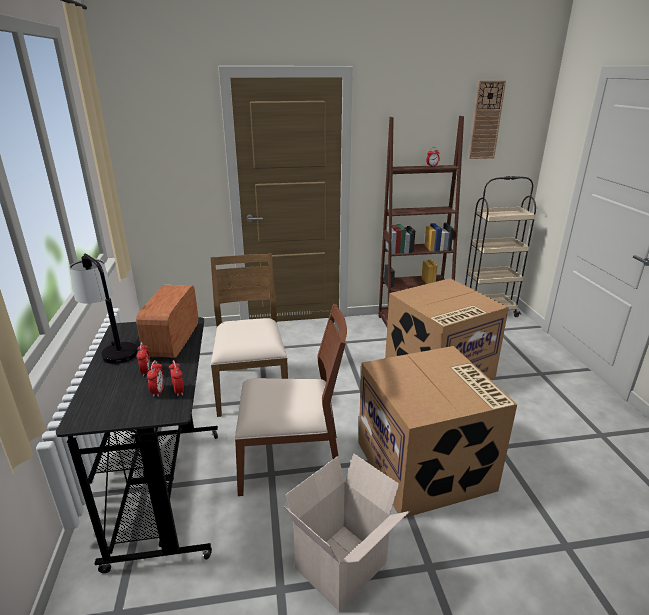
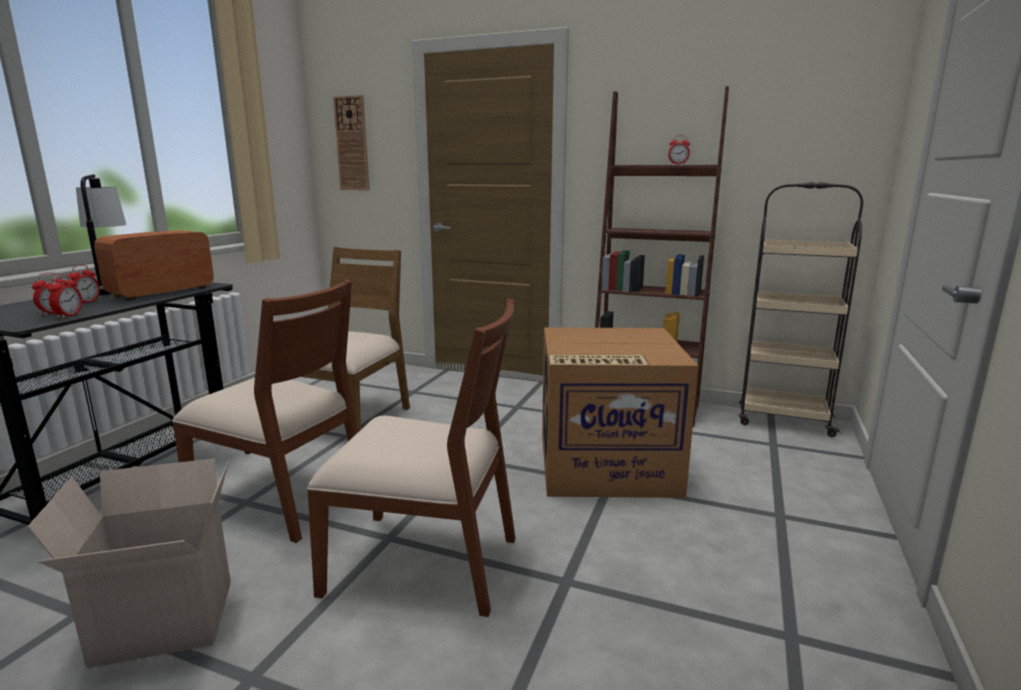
camera: 30 degrees right, 10 degrees down
cardboard box [358,346,517,518] -> brown chair [307,298,516,617]
wall clock [469,81,506,159] -> wall clock moved to [333,95,369,190]

